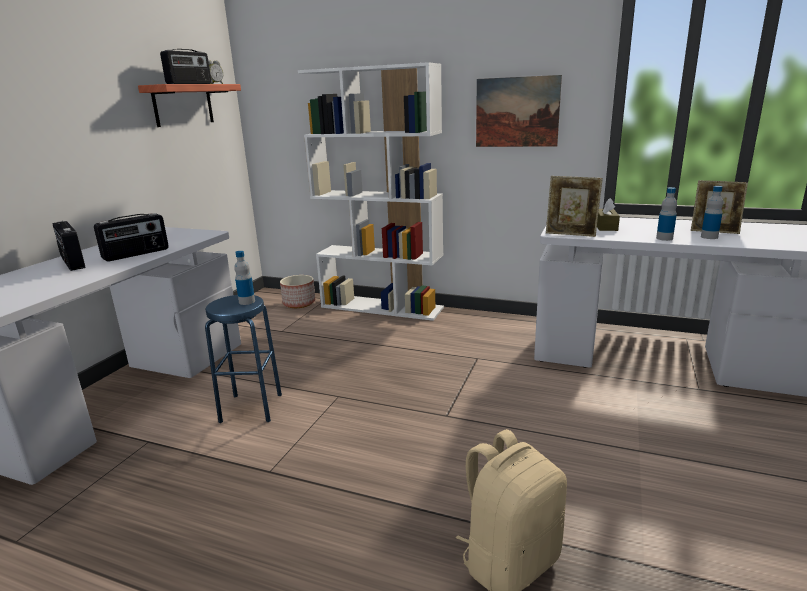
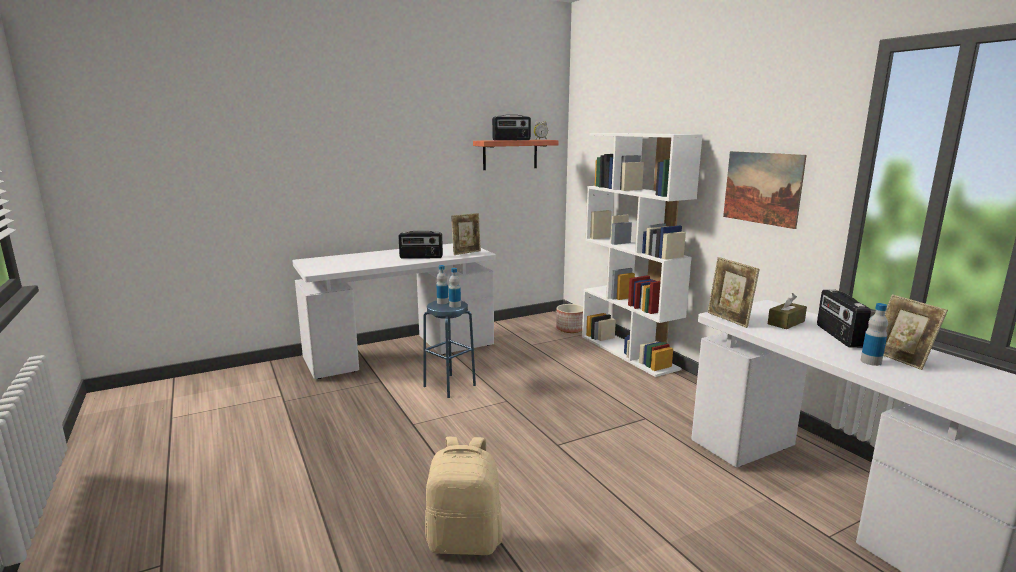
camera: 40 degrees right, 5 degrees down
radio [53,221,86,271] -> radio moved to [817,289,871,348]
bottle [656,187,677,241] -> bottle moved to [436,265,449,304]
none -> picture frame [451,213,481,255]

